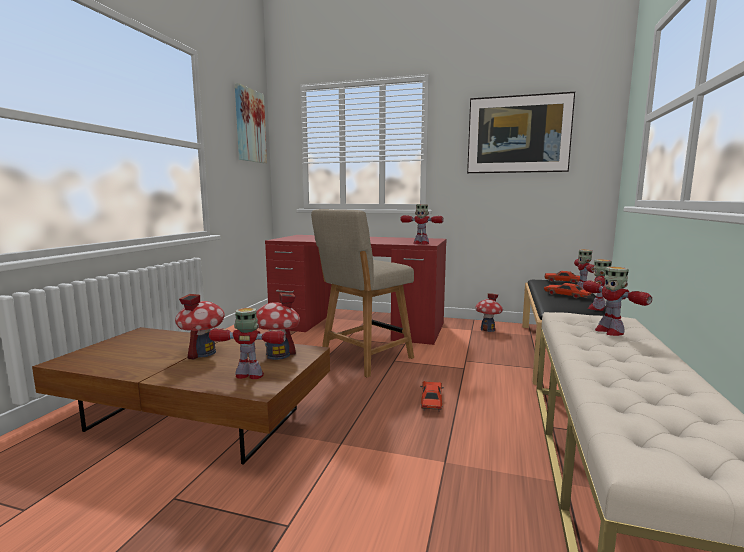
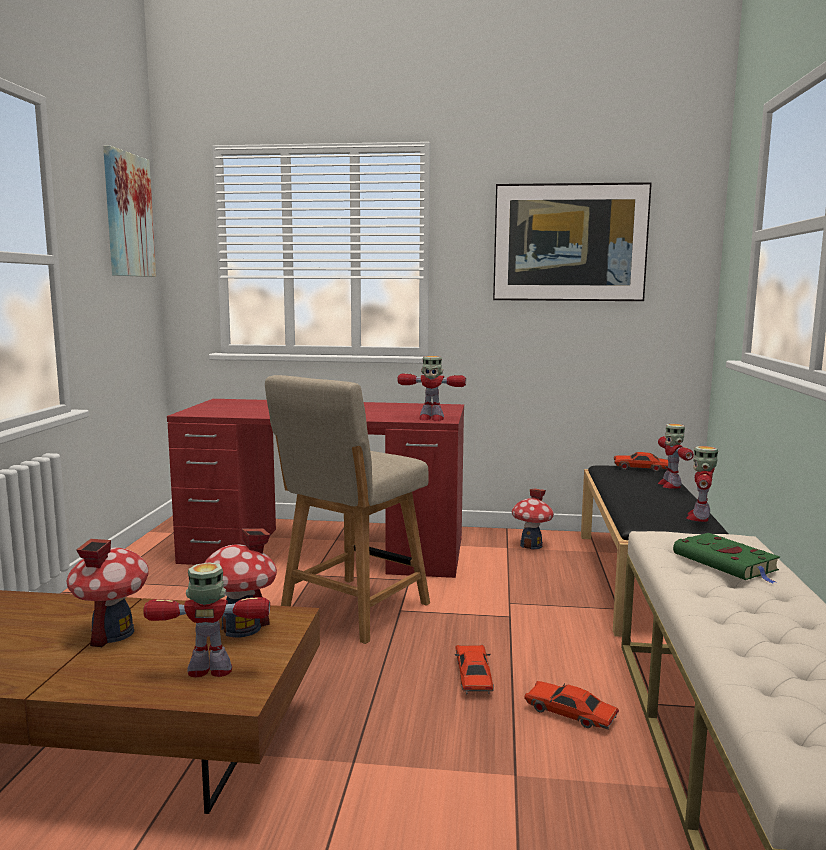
camera: 10 degrees left, 0 degrees up
red toy car [544,283,592,299] -> red toy car moved to [524,681,619,730]
toy robot [583,267,652,336] -> green book [673,533,780,583]

